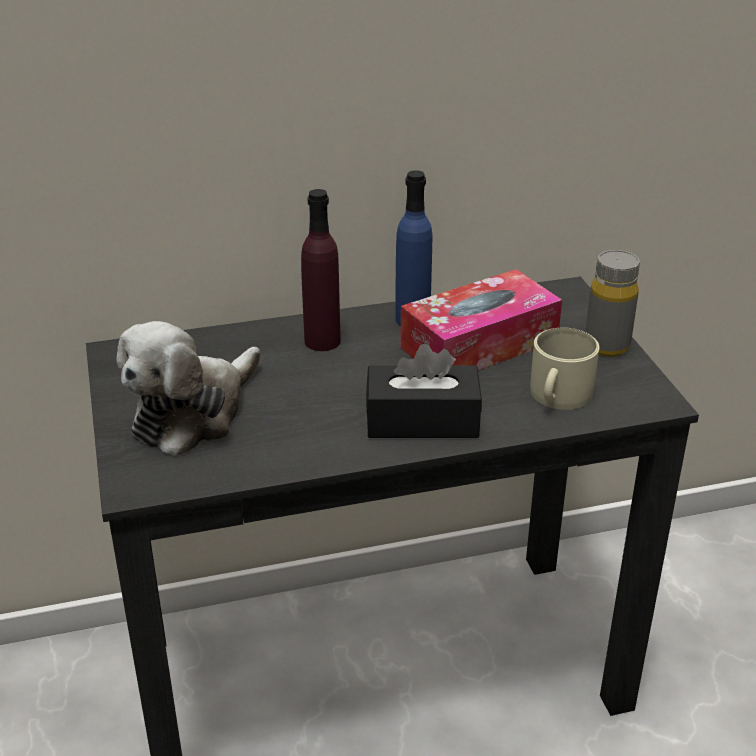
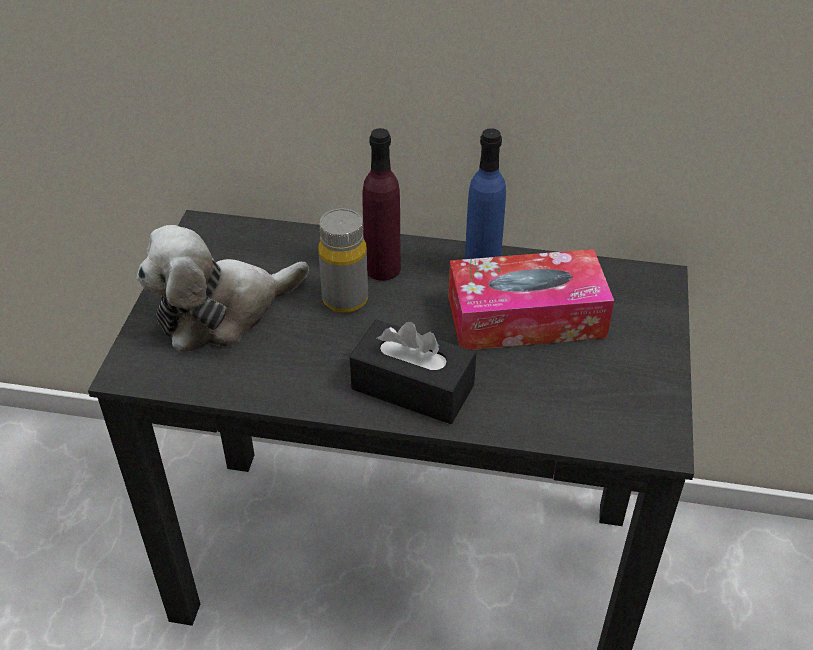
camera: 25 degrees right, 10 degrees up
beige mug [530,328,599,410] -> none
grey bottle [585,250,640,357] -> grey bottle moved to [318,208,368,313]

